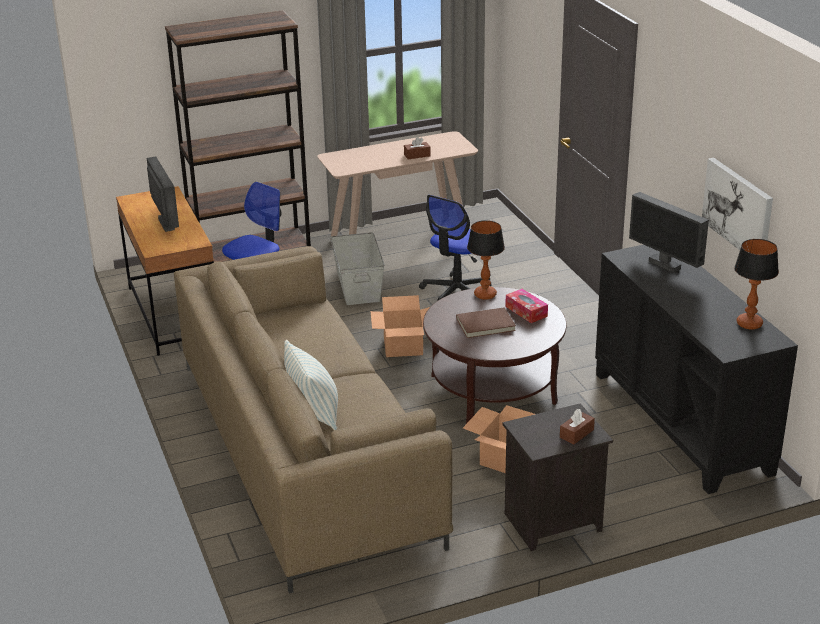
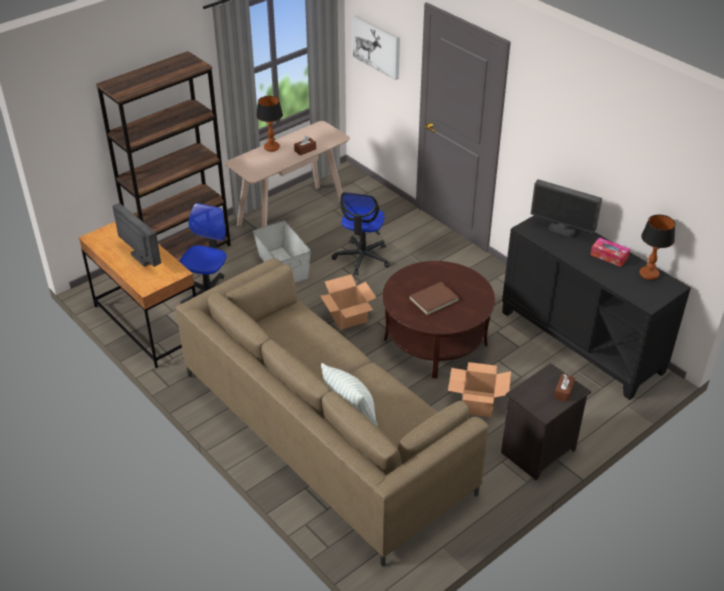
camera: 20 degrees left, 10 degrees up
table lamp [467,220,505,300] -> table lamp moved to [256,96,283,152]
tissue box [505,289,548,323] -> tissue box moved to [590,237,630,267]
picture [702,158,773,250] -> picture moved to [353,15,400,80]

